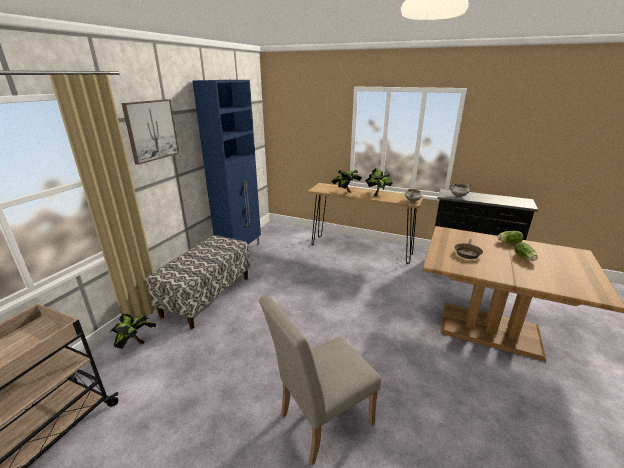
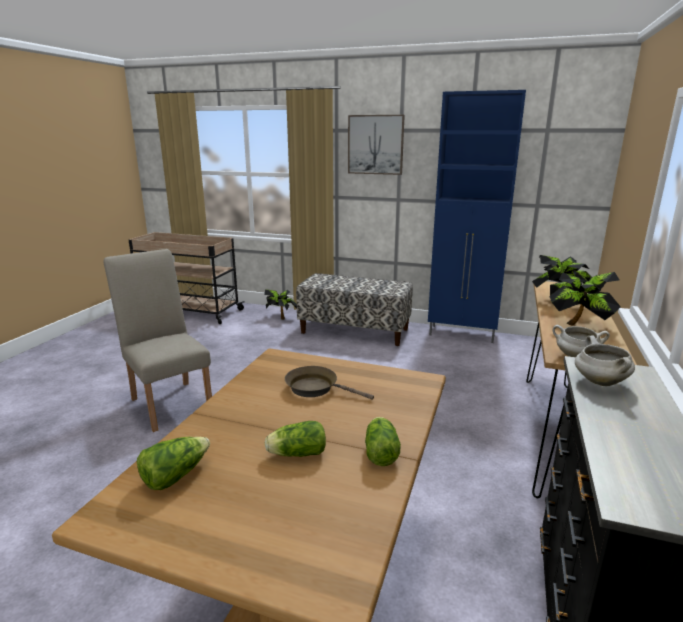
camera: 85 degrees right, 5 degrees down
none -> lettuce [137,437,210,490]

